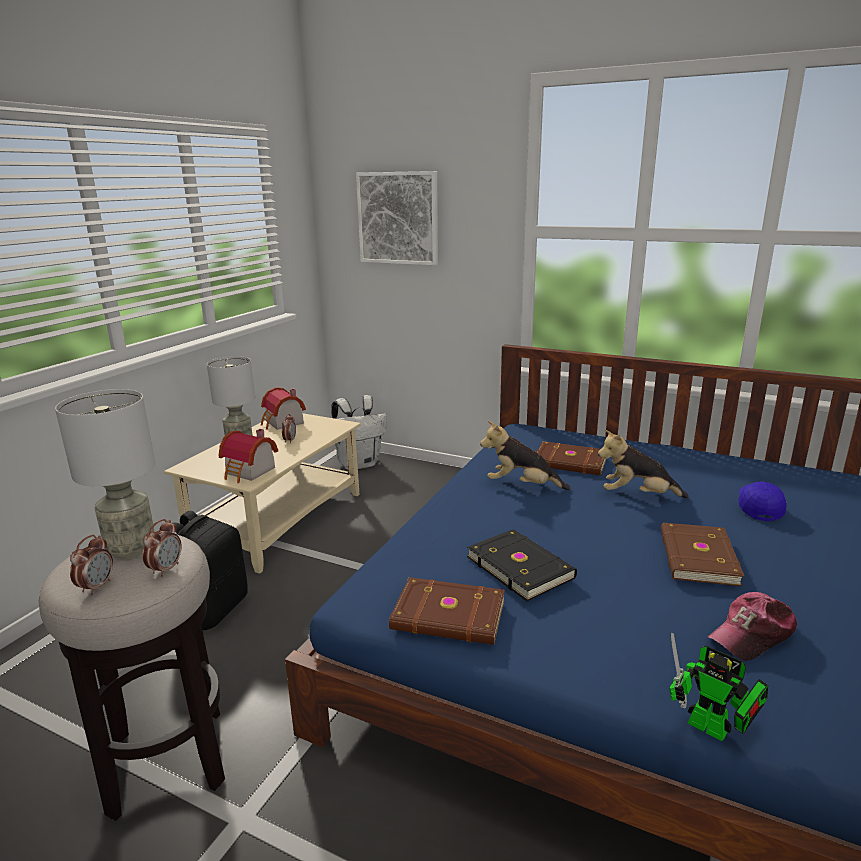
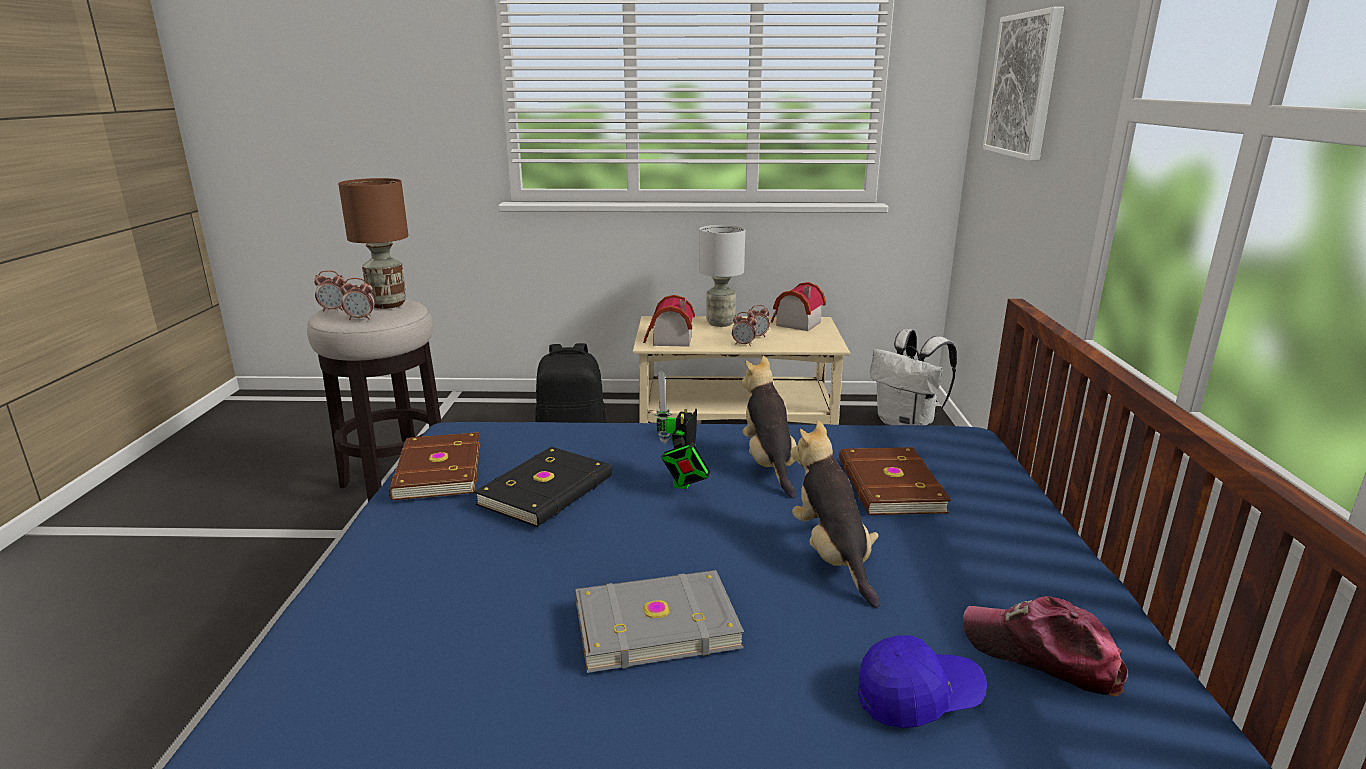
camera: 65 degrees right, 0 degrees up
grey table lamp [55,389,155,559] -> brown table lamp [338,178,409,309]
brown book [661,523,744,586] -> grey book [575,570,744,673]
toy robot [669,633,768,742] -> toy robot moved to [655,370,711,489]
cap [708,592,797,661] -> cap moved to [963,596,1128,697]
none -> alarm clock [732,312,757,346]

